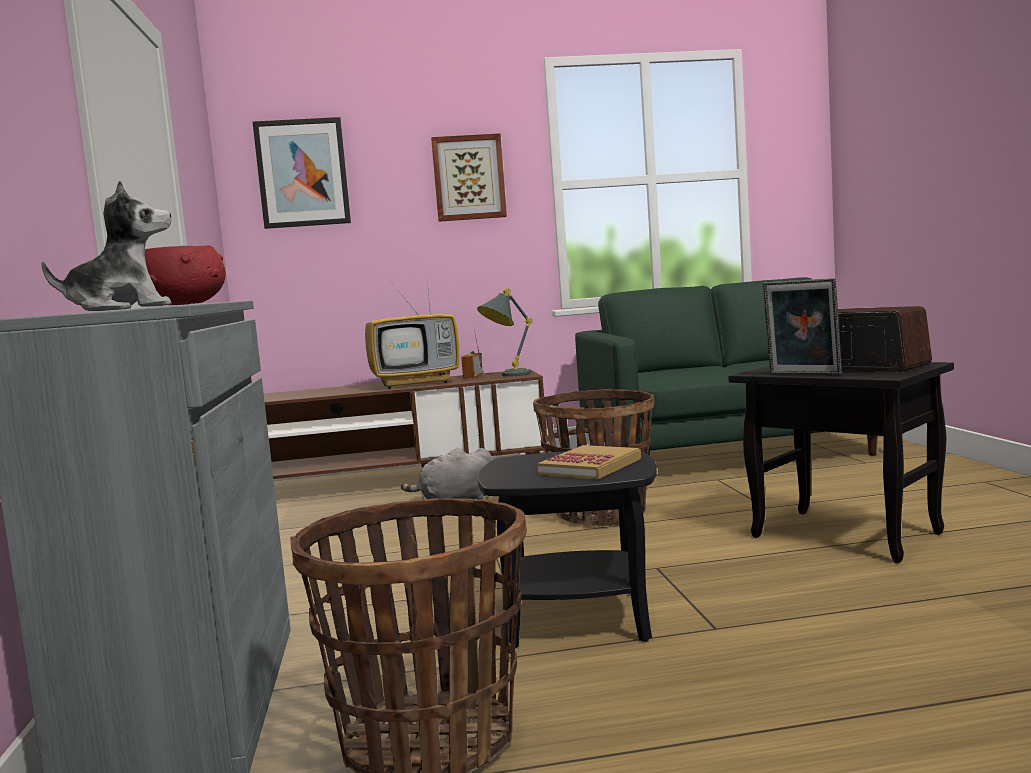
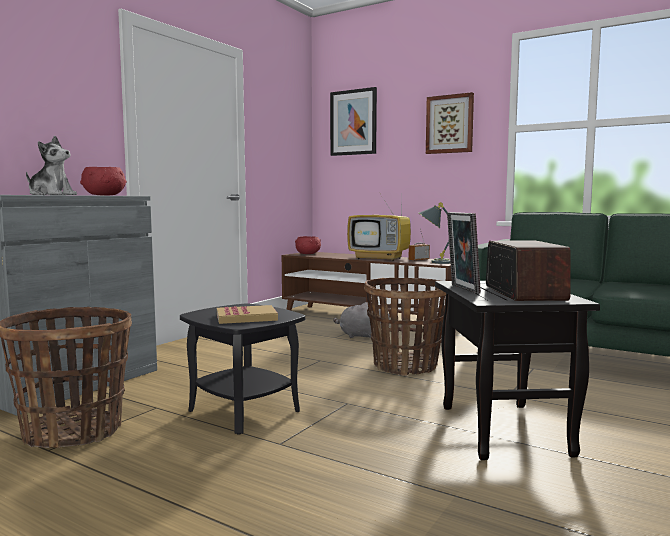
camera: 40 degrees right, 0 degrees up
none -> red bowl [295,236,321,254]

